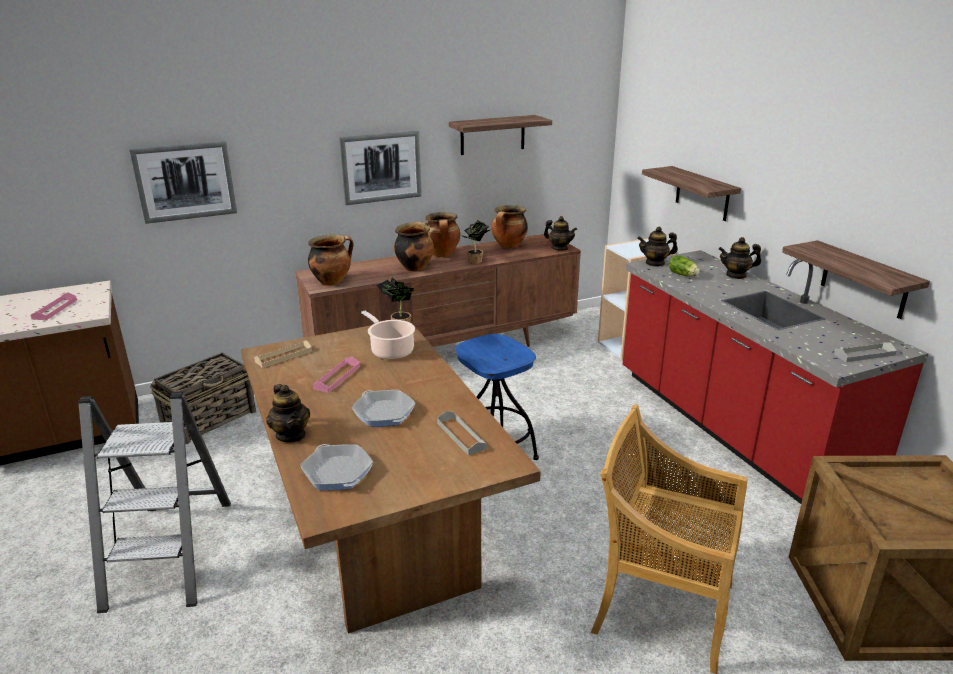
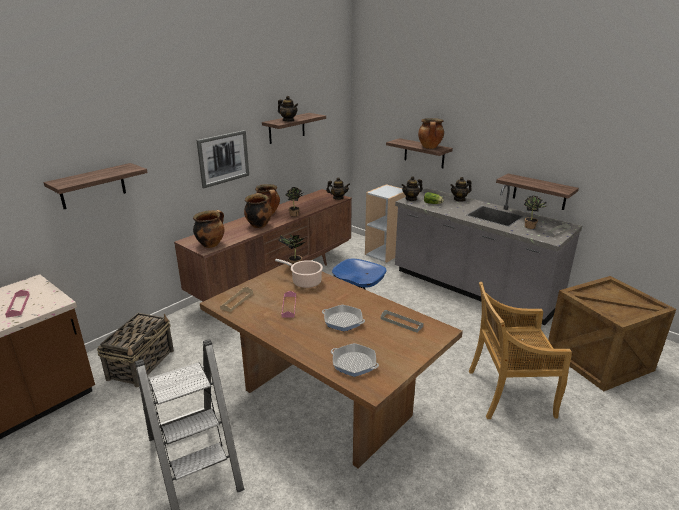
camera: 25 degrees left, 0 degrees up
picture [129,141,237,224] -> shelf [44,163,148,209]
teapot [266,384,310,442] -> teapot moved to [278,96,298,121]
cooking pot [491,205,528,249] -> cooking pot moved to [418,118,444,149]
red counter [623,250,929,504] -> grey counter [395,185,582,325]
none -> potted plant [524,195,546,229]

